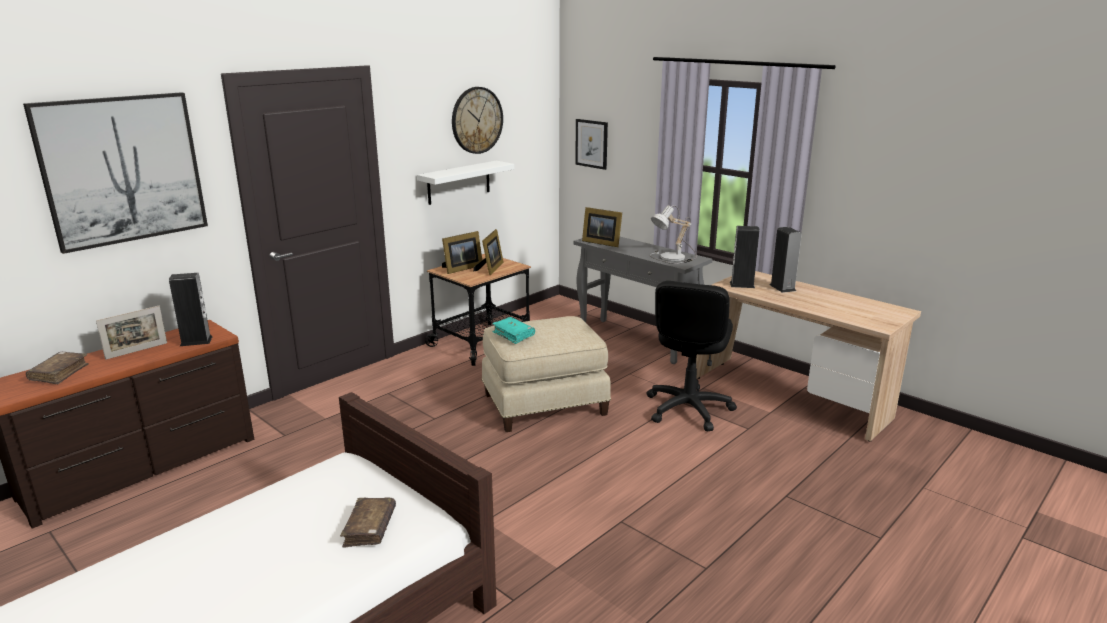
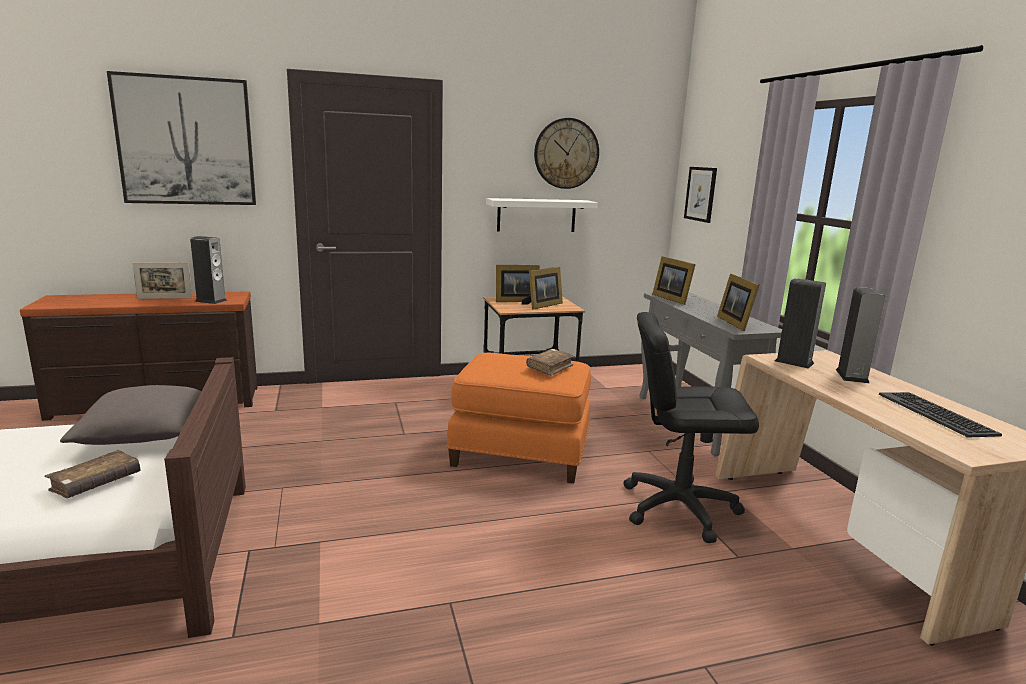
camera: 30 degrees right, 5 degrees down
brown book [26,352,89,384] -> brown book moved to [526,349,574,376]
beige ottoman [482,316,611,432] -> orange ottoman [446,353,591,483]
turquoise book [492,317,535,344] -> none
black office chair [646,281,737,431] -> black office chair turned 45 degrees clockwise [623,312,759,543]
table lamp [649,205,697,264] -> picture frame [717,274,760,331]
none -> grey pillow [60,385,201,445]
none -> keyboard [879,392,1002,438]

